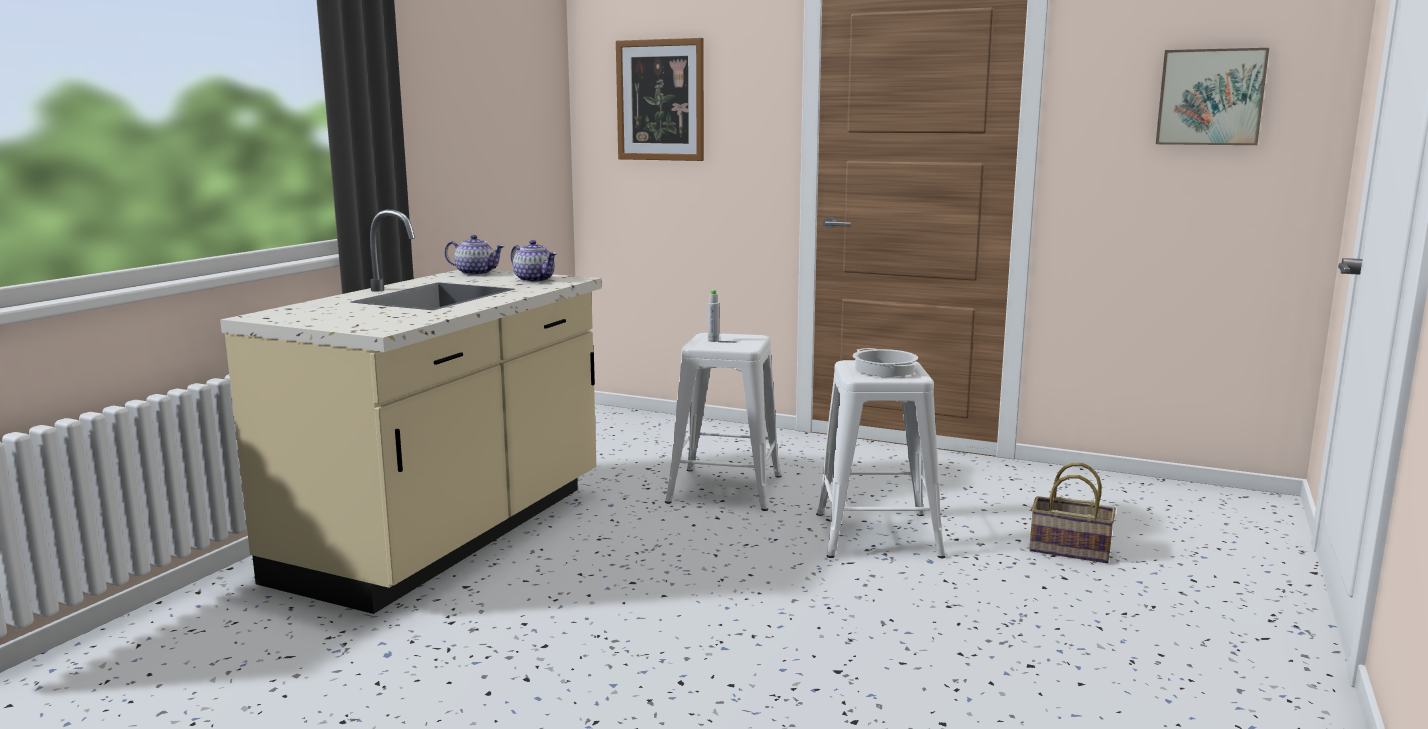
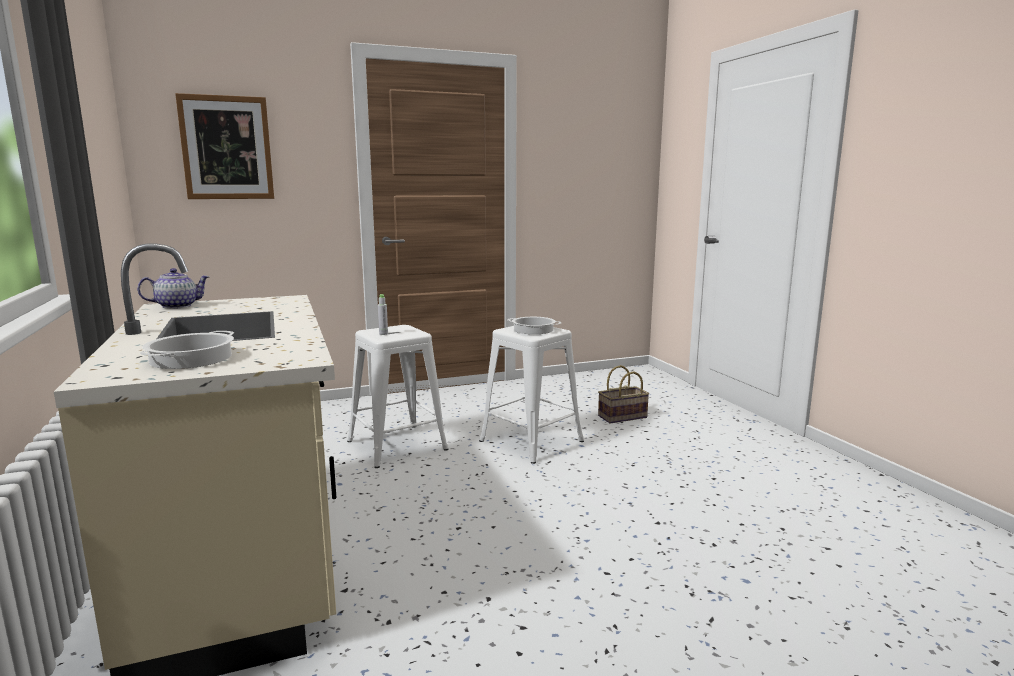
camera: 45 degrees left, 0 degrees up
teapot [511,240,557,282] -> none
picture [1156,48,1269,145] -> none
none -> cooking pot [140,331,235,369]

